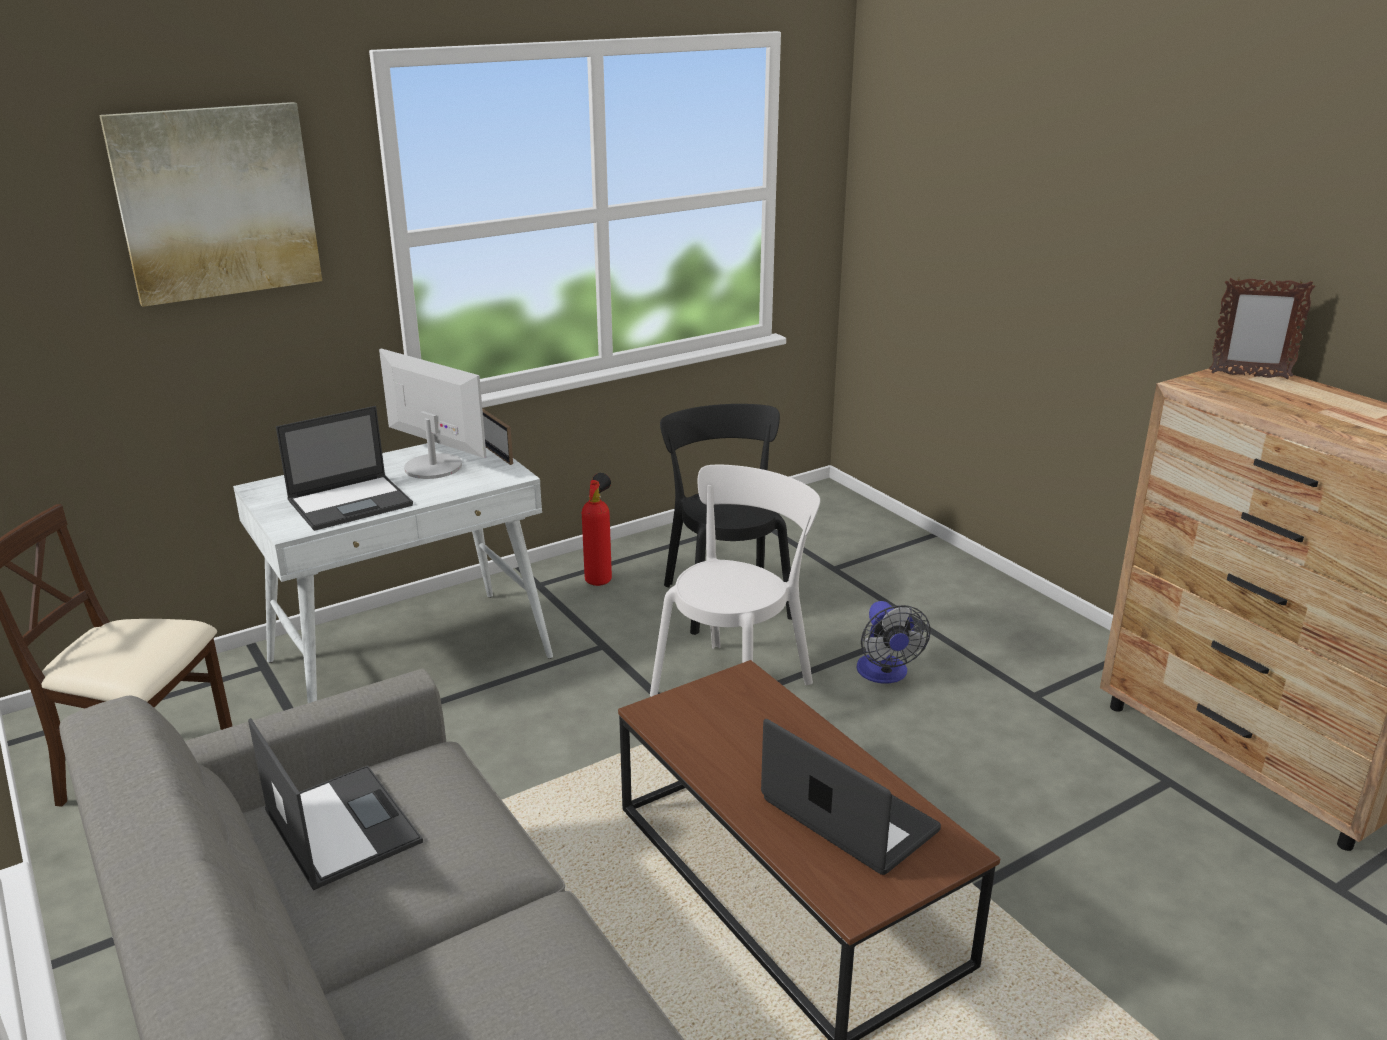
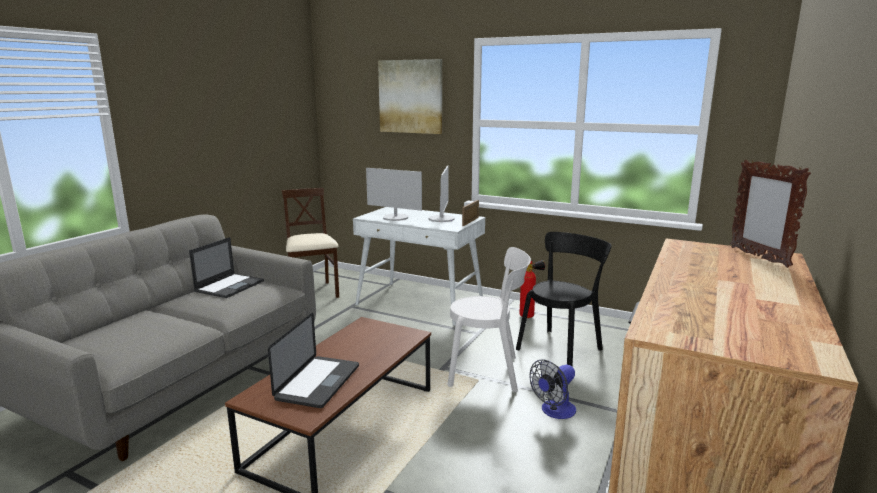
camera: 60 degrees right, 10 degrees down
laptop [276,406,413,531] -> monitor [366,168,422,221]

